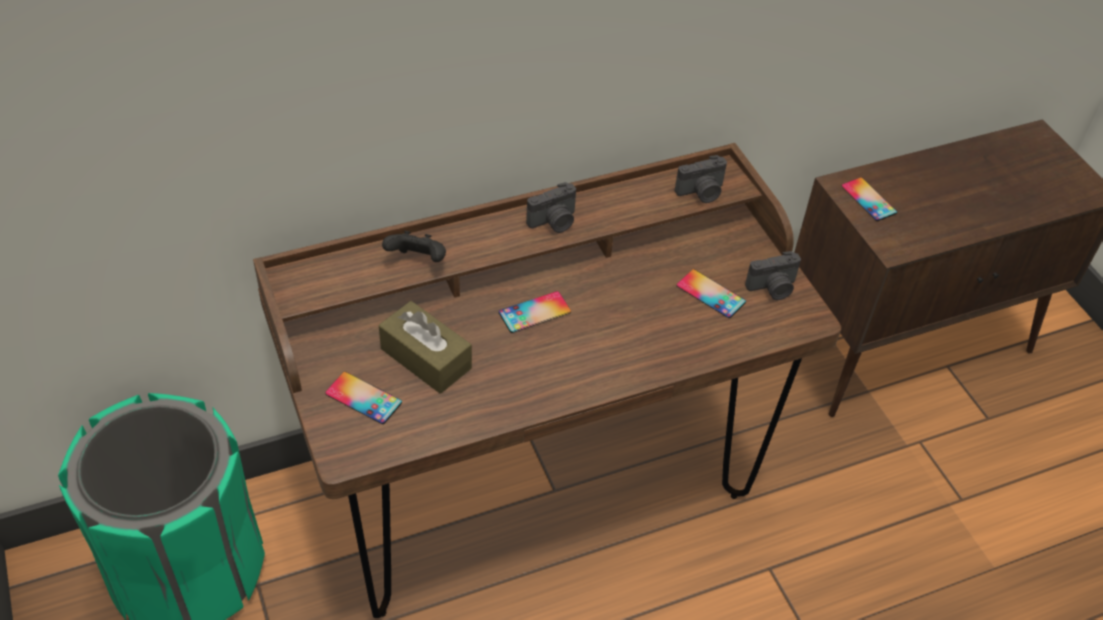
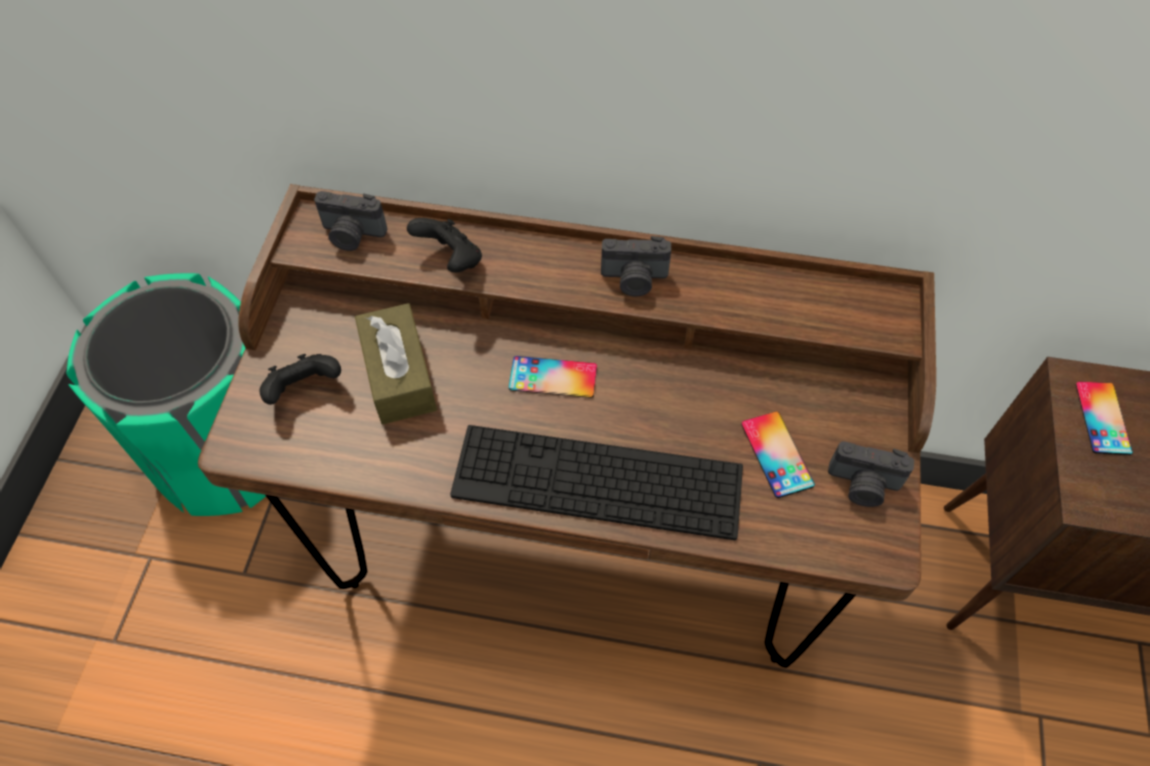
camera: 35 degrees right, 10 degrees up
phone [325,372,402,424] -> black game controller [260,354,341,405]
camera [675,155,727,203] -> camera moved to [314,191,388,251]
none -> keyboard [450,425,743,540]

